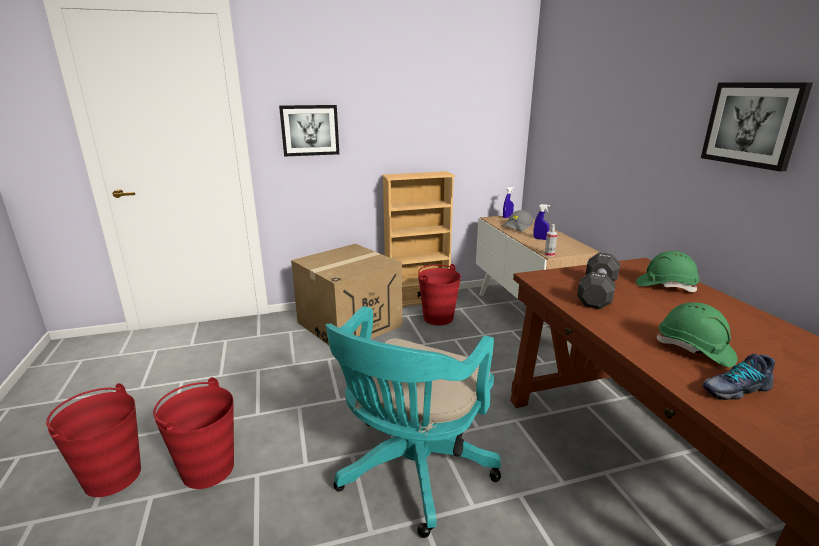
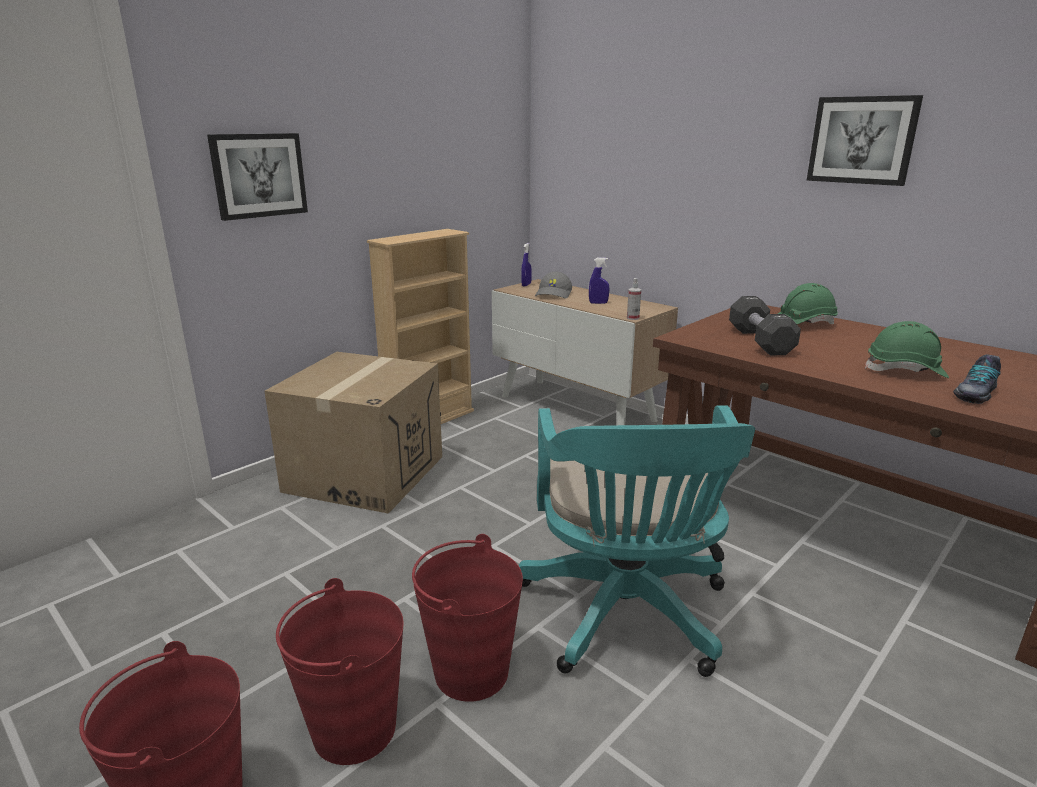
camera: 30 degrees left, 0 degrees up
red bucket [418,264,461,325] -> red bucket moved to [412,534,523,702]

